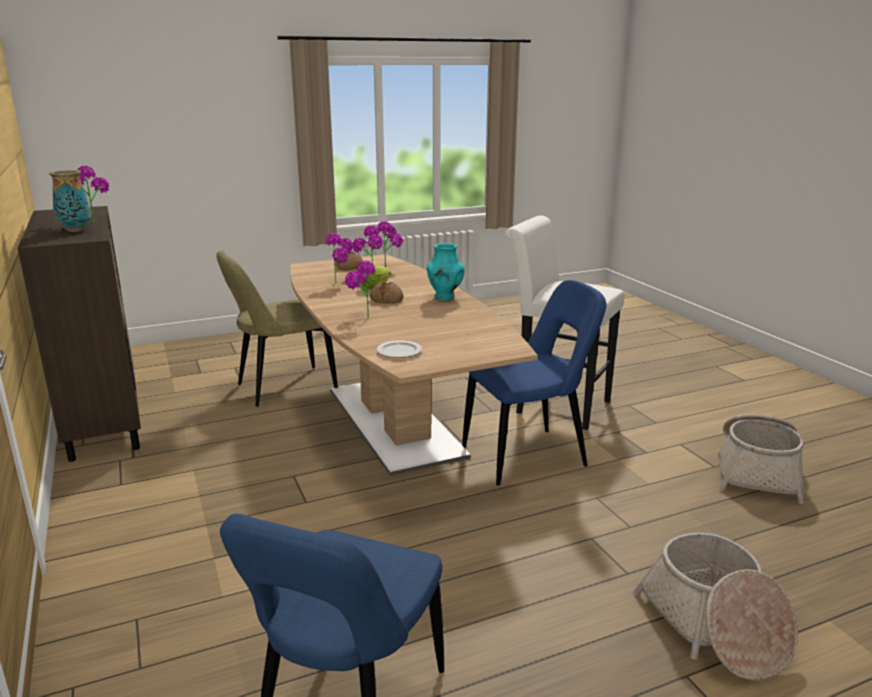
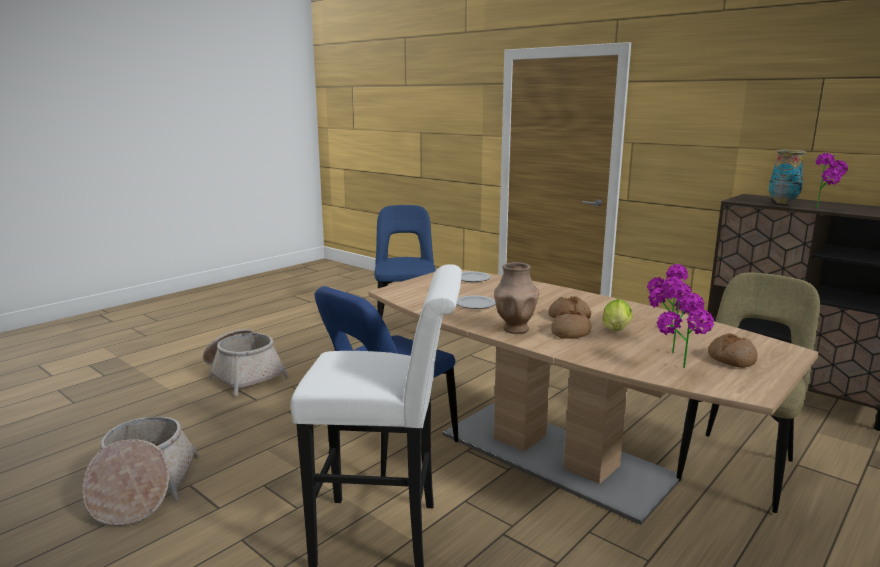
camera: 155 degrees right, 5 degrees down
potted plant [345,261,376,318] -> none
turquoise vase [426,243,465,301] -> brown vase [494,262,539,334]
none -> plate [457,295,496,309]
none -> bread [551,309,591,339]

